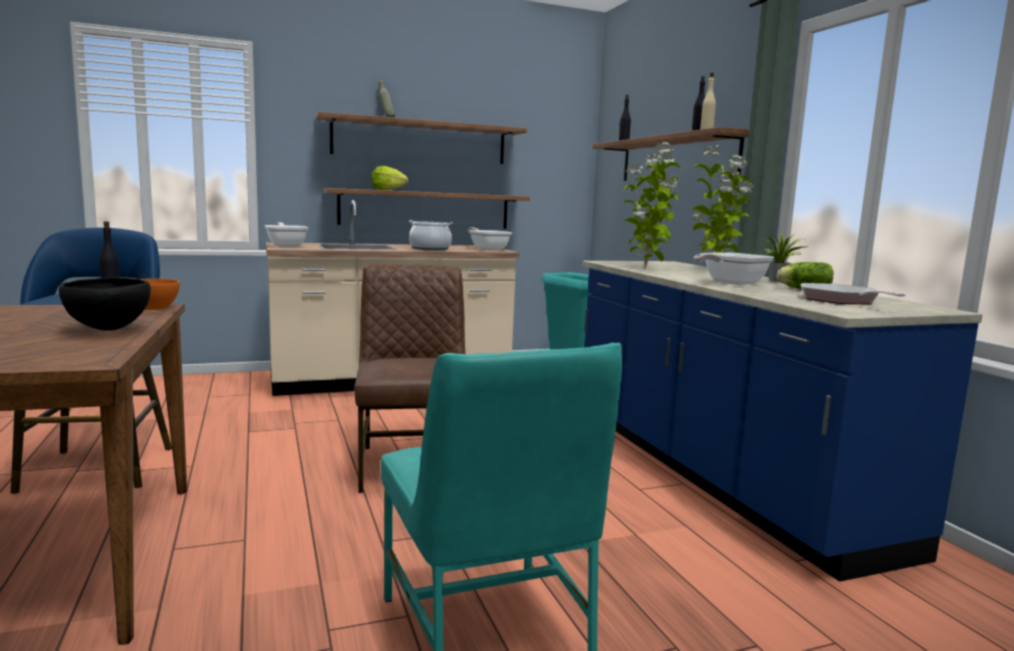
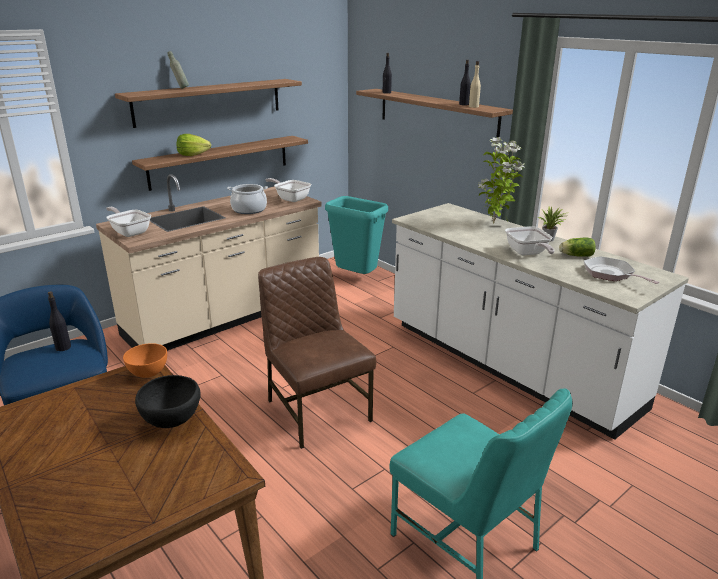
camera: 20 degrees left, 15 degrees up
blue counter [582,261,982,582] -> white counter [392,203,689,440]
potted plant [624,142,680,268] -> none
frying pan [694,252,774,285] -> frying pan turned 45 degrees counterclockwise [505,226,555,256]

